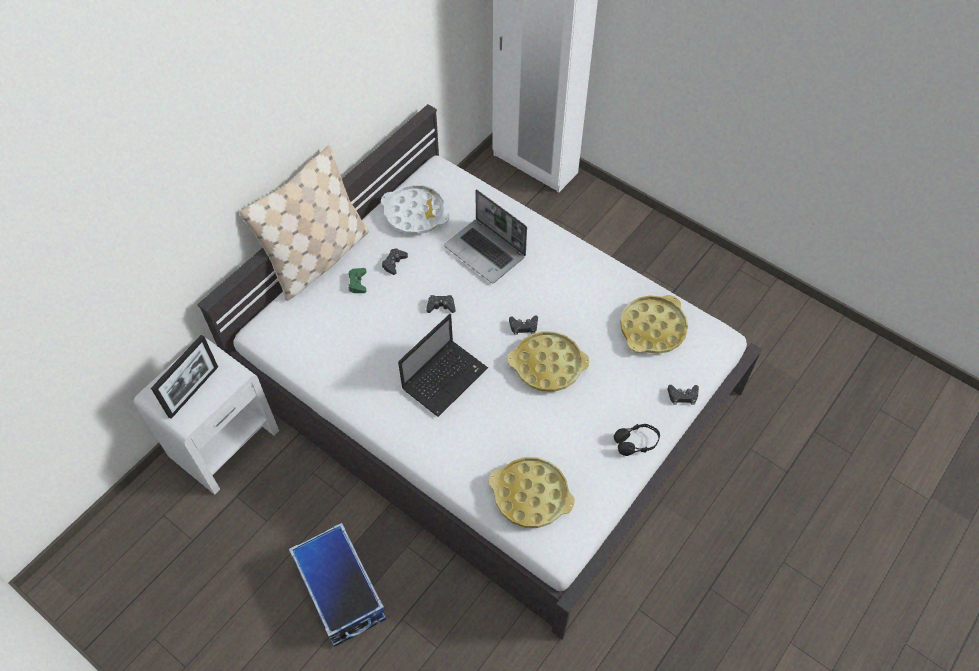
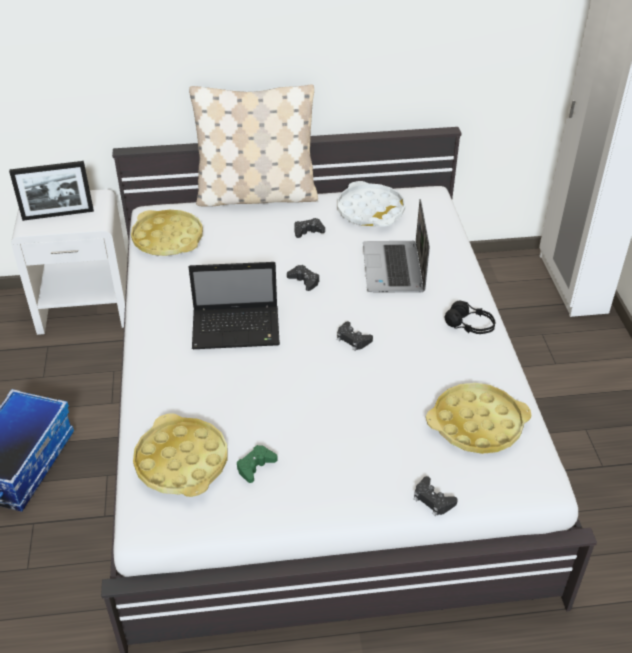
camera: 45 degrees right, 15 degrees down
green game controller [348,268,367,293] -> green game controller moved to [237,445,278,483]
yellow tray [508,331,589,392] -> yellow tray moved to [131,210,203,256]
black headphones [614,424,660,456] -> black headphones moved to [444,300,496,334]

